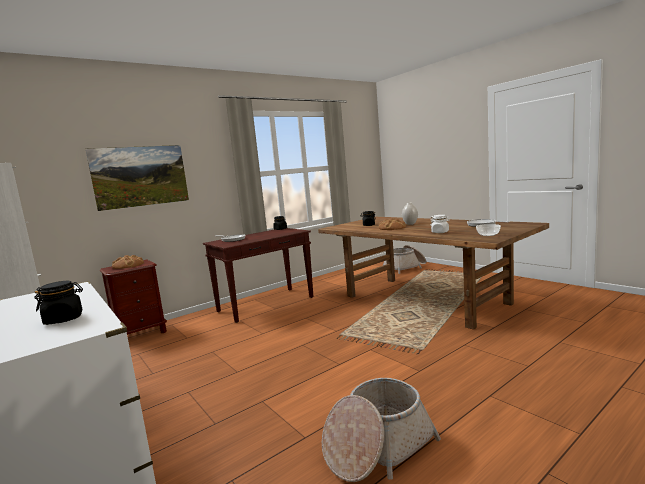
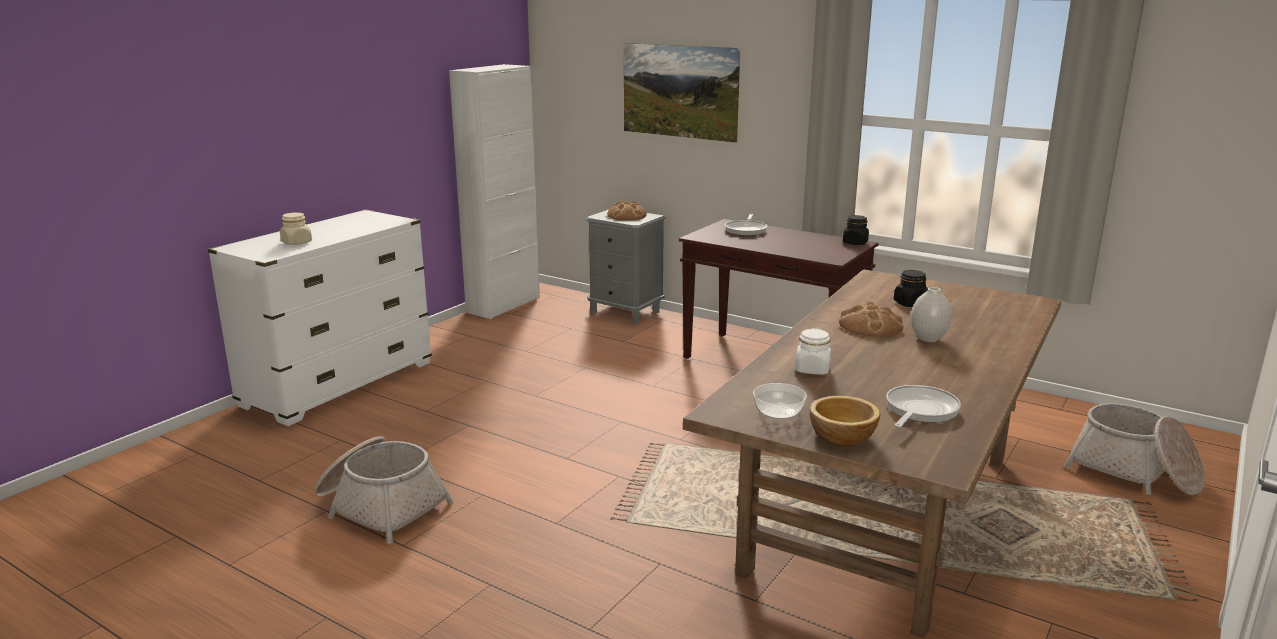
camera: 70 degrees right, 10 degrees up
black jar [34,281,83,325] -> beige jar [280,212,312,245]
brown nightstand [100,260,167,335] -> grey nightstand [586,210,666,324]
none -> bowl [810,396,880,447]

